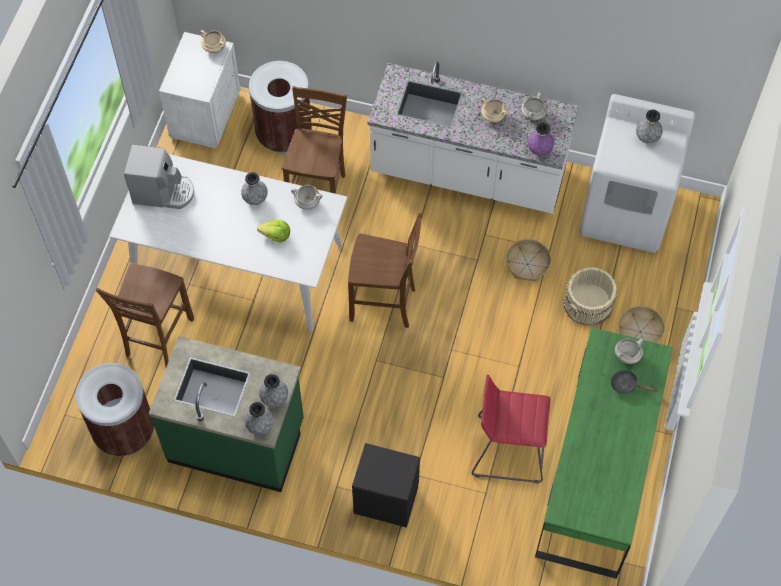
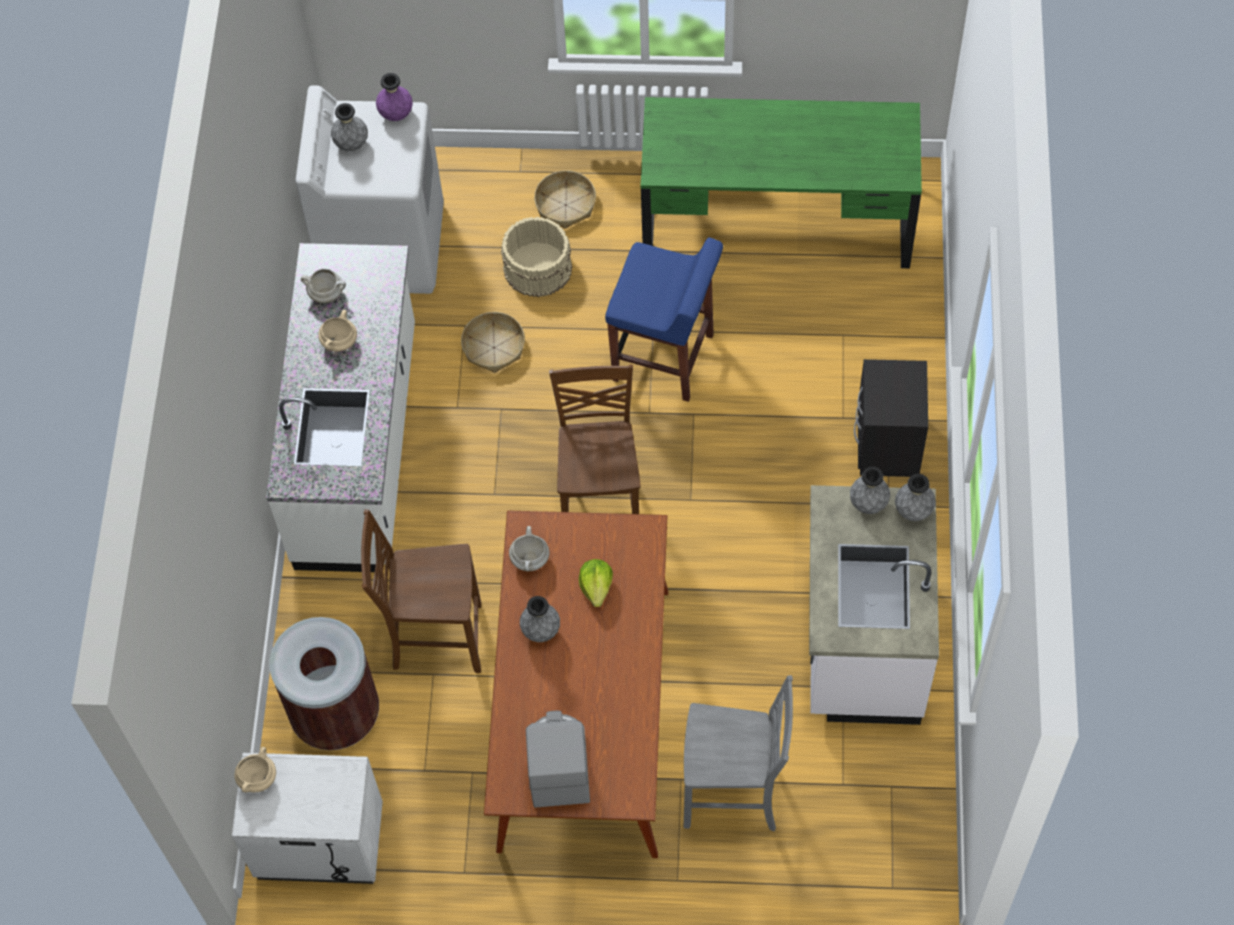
camera: 100 degrees left, 0 degrees up
brown trash can [76,363,154,456] -> none
brown chair [96,263,194,367] -> grey chair [684,675,793,831]
white dining table [109,154,347,332] -> brown dining table [484,511,668,858]
green counter [149,336,304,492] -> white counter [809,485,939,725]
red stool [472,375,551,483] -> none
purple vase [528,122,554,156] -> purple vase moved to [376,73,413,121]
black frying pan [611,370,657,394] -> none
white cooking pot [615,338,644,364] -> none
none -> blue stool [605,237,723,402]

